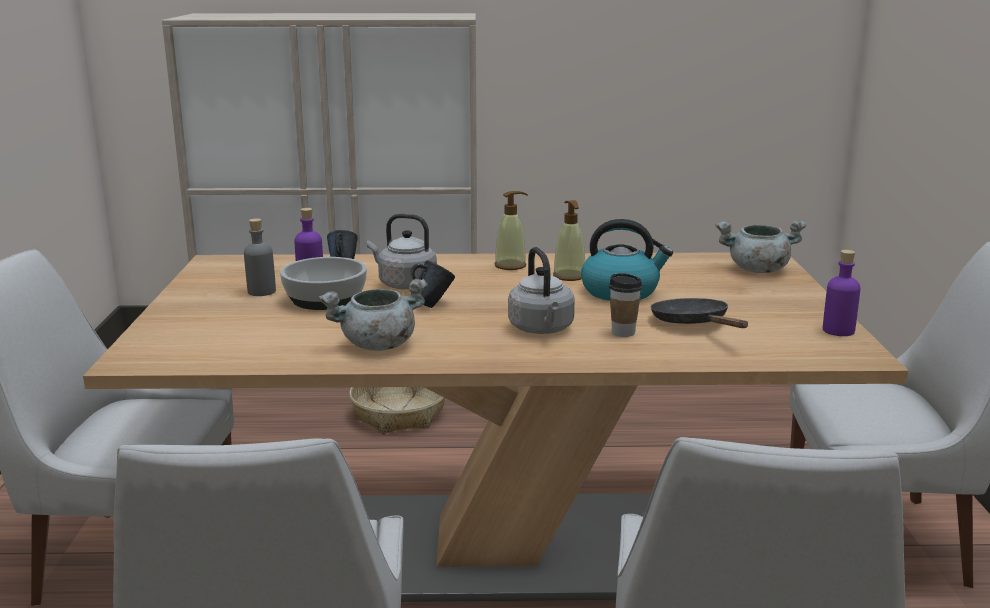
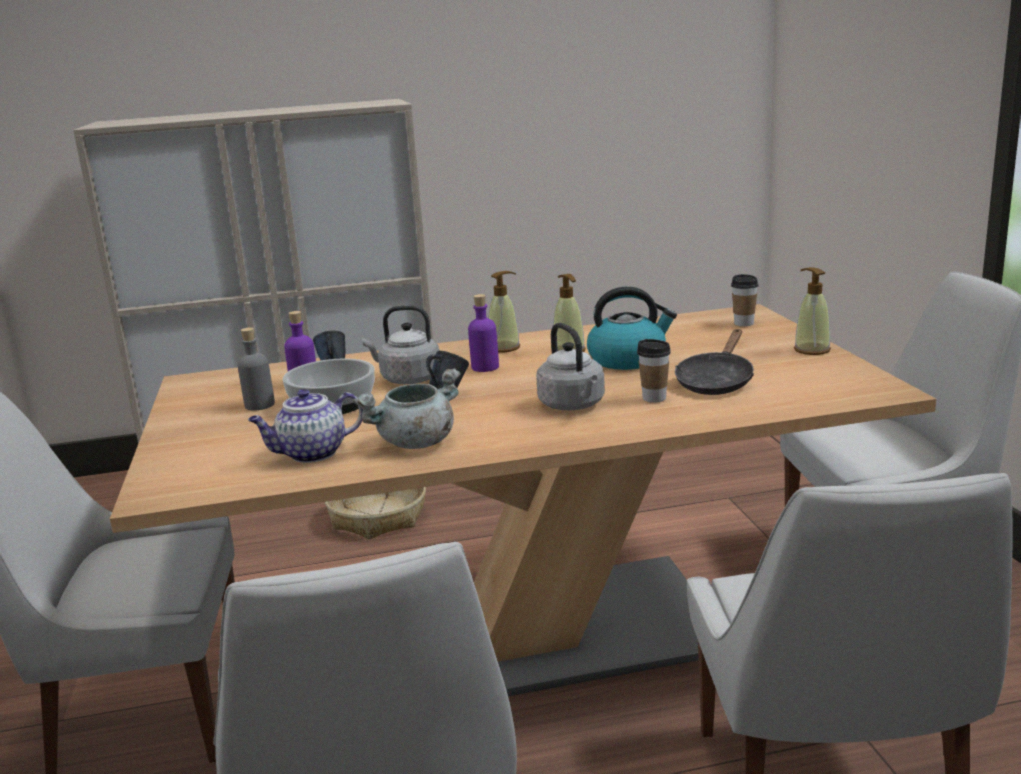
camera: 10 degrees left, 0 degrees up
black frying pan [650,298,748,328] -> black frying pan turned 120 degrees counterclockwise [675,329,754,395]
grey cooking pot [715,220,806,273] -> cup [731,274,759,326]
purple bottle [823,250,860,336] -> purple bottle moved to [468,294,499,372]
none -> teapot [248,389,363,463]
none -> soap dispenser [794,267,831,355]

